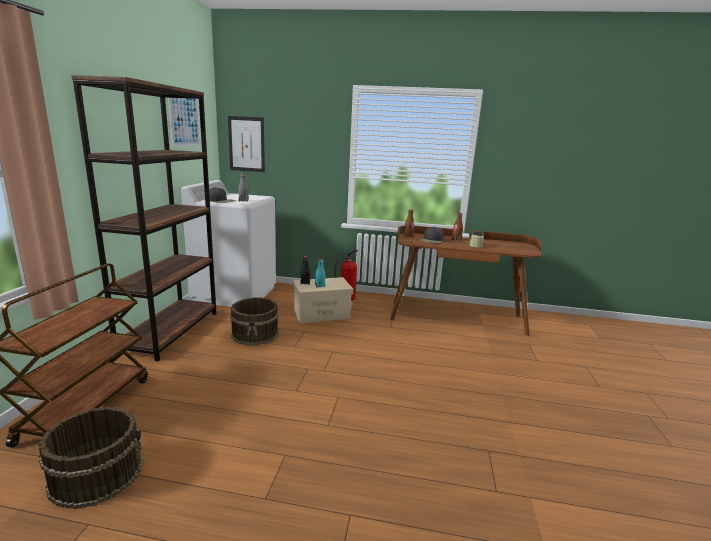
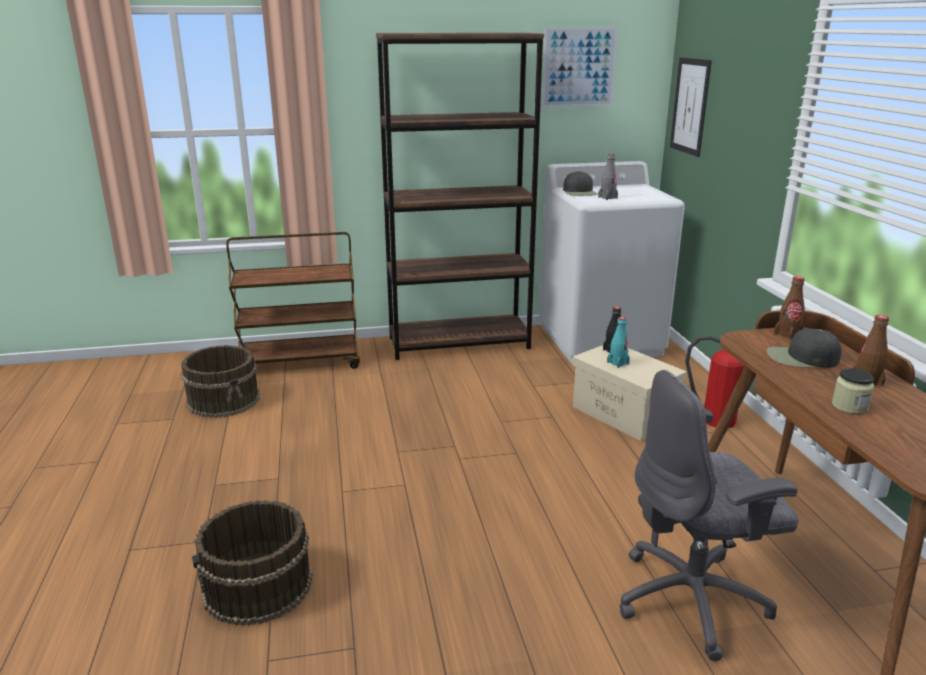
camera: 70 degrees right, 5 degrees up
brown bucket [230,298,279,345] -> brown bucket moved to [192,500,313,626]
none -> grey office chair [620,370,799,661]

